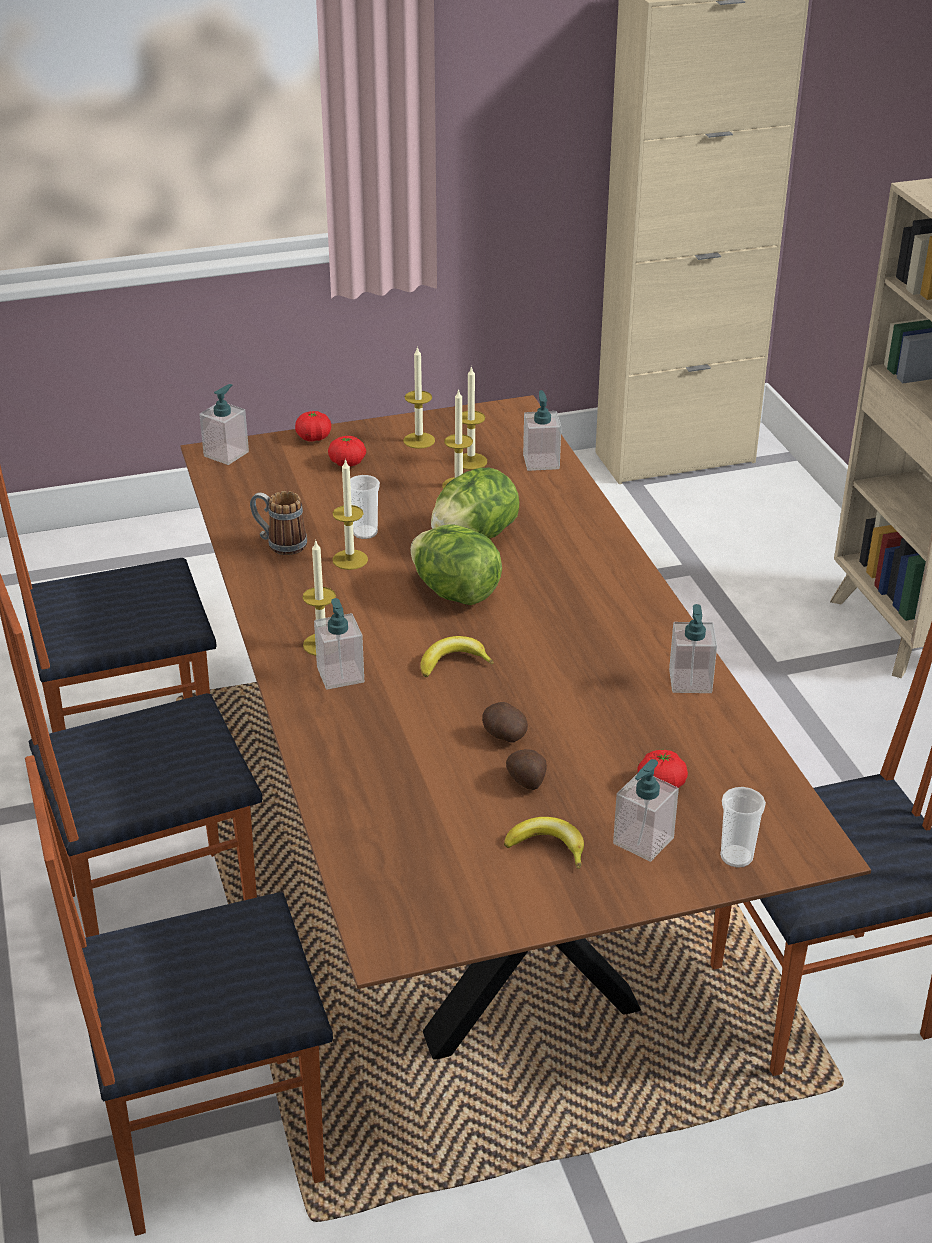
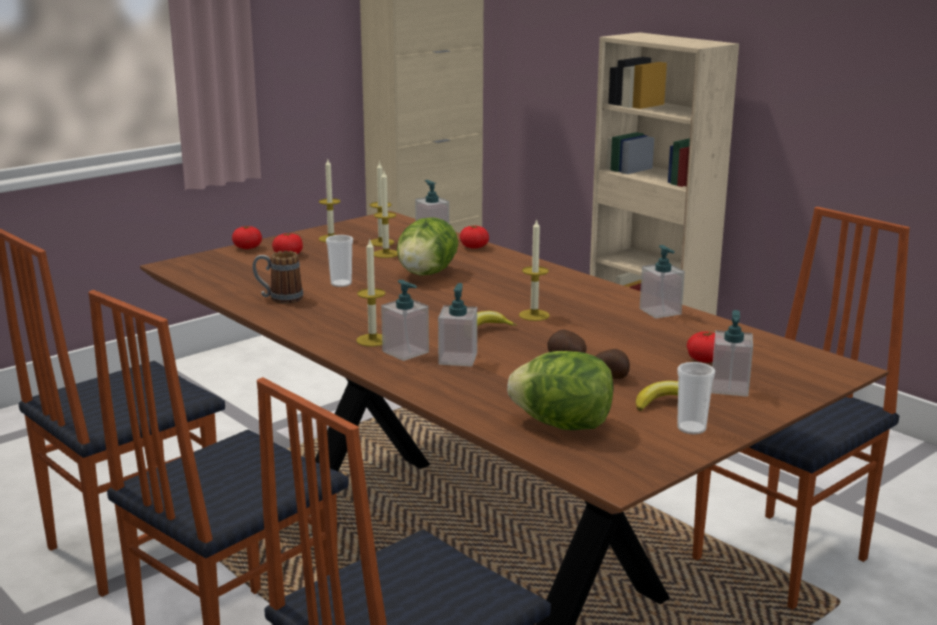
camera: 25 degrees left, 15 degrees down
soap dispenser [199,384,249,465] -> soap dispenser moved to [438,283,477,367]
candle [332,459,368,570] -> candle moved to [519,219,550,321]
lettuce [410,524,502,605] -> lettuce moved to [507,351,613,430]
cup [720,787,766,868] -> cup moved to [677,362,715,435]
none -> tomato [460,226,489,249]

